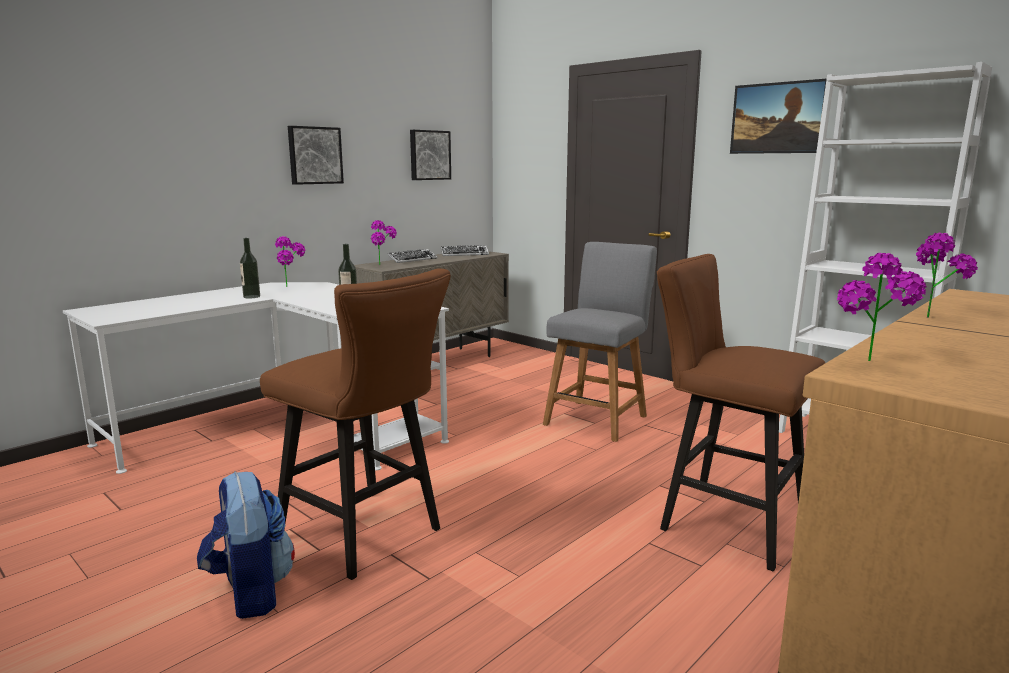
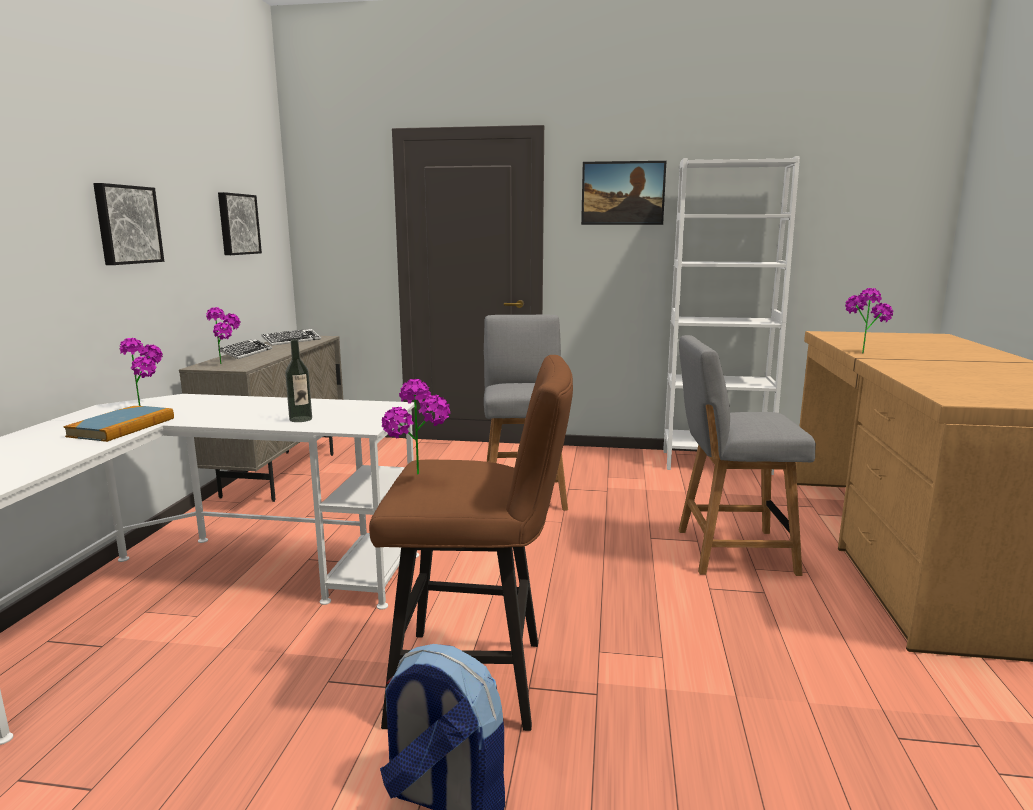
camera: 35 degrees left, 0 degrees up
bottle [240,238,260,299] -> book [64,406,174,442]
brown stool [657,254,825,571] -> grey chair [678,335,816,576]
potted plant [837,253,926,361] -> potted plant moved to [382,379,450,474]

